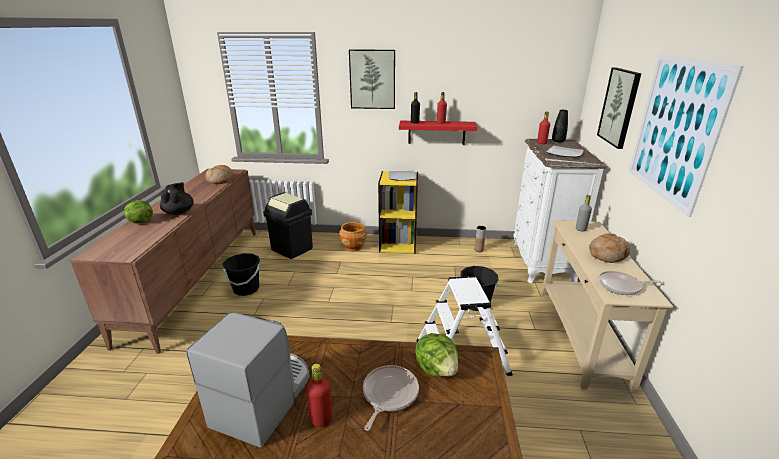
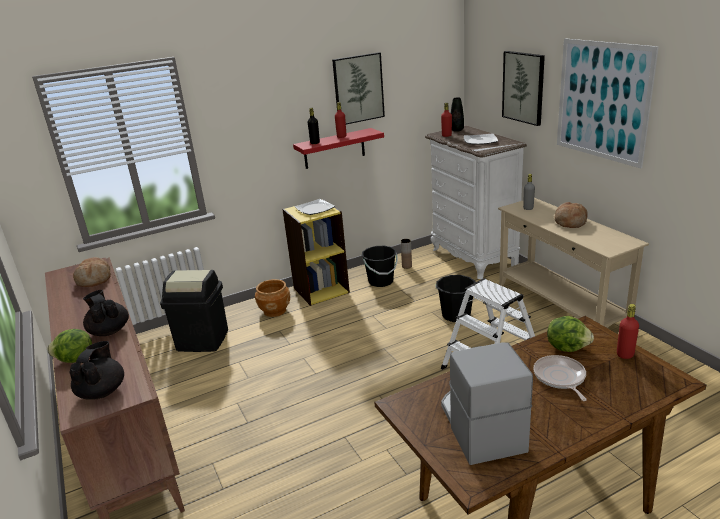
camera: 30 degrees left, 0 degrees up
black bucket [223,253,260,296] -> black bucket moved to [362,246,398,287]
red bottle [306,364,332,427] -> red bottle moved to [617,304,639,359]
picture [349,50,395,109] -> picture moved to [332,52,385,124]
frying pan [598,271,662,295] -> none
none -> black teapot [69,341,124,400]

